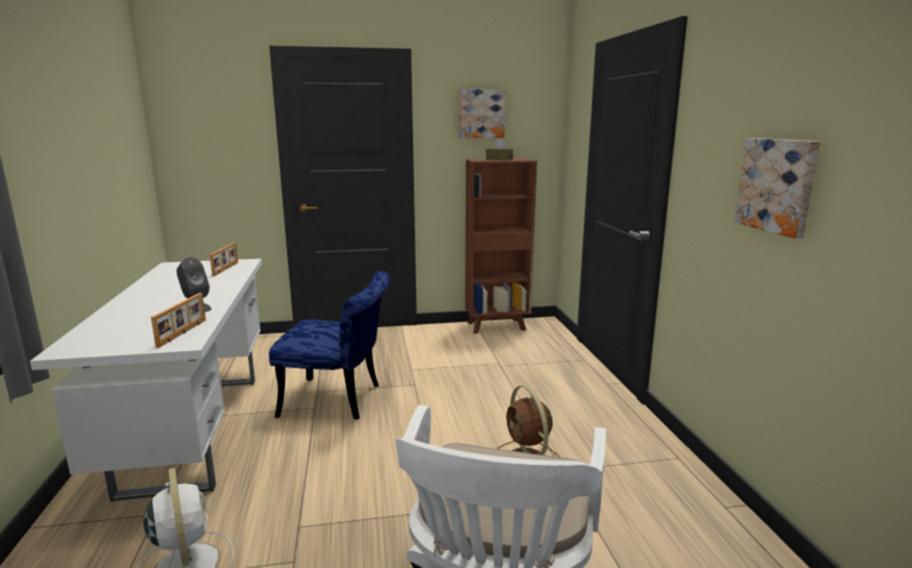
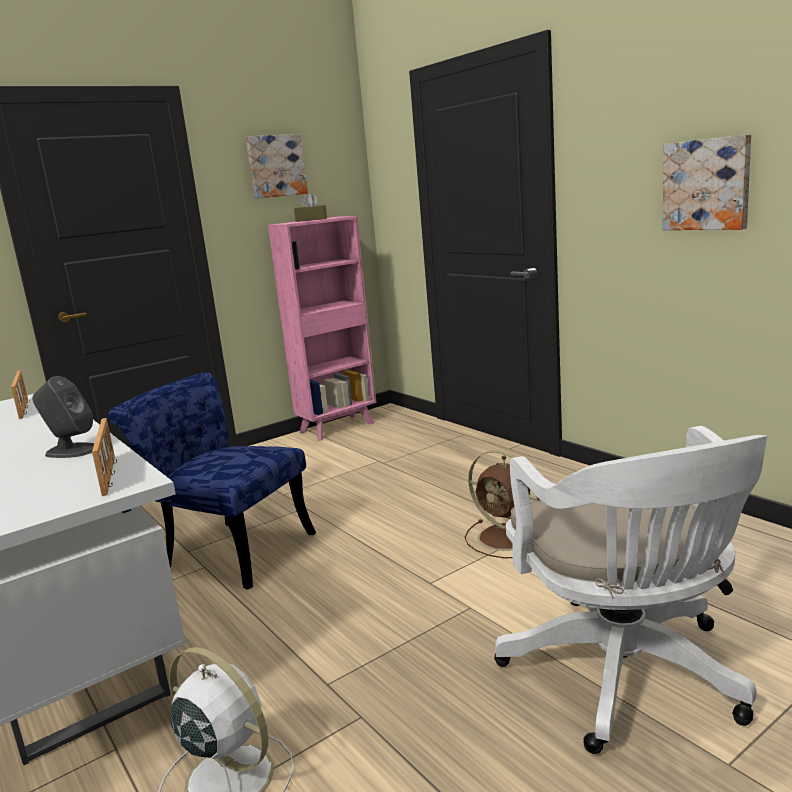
camera: 25 degrees left, 0 degrees up
blue chair [269,271,390,420] -> blue chair turned 135 degrees counterclockwise [108,372,316,590]
brown bookcase [465,158,537,334] -> pink bookcase [268,216,377,441]

